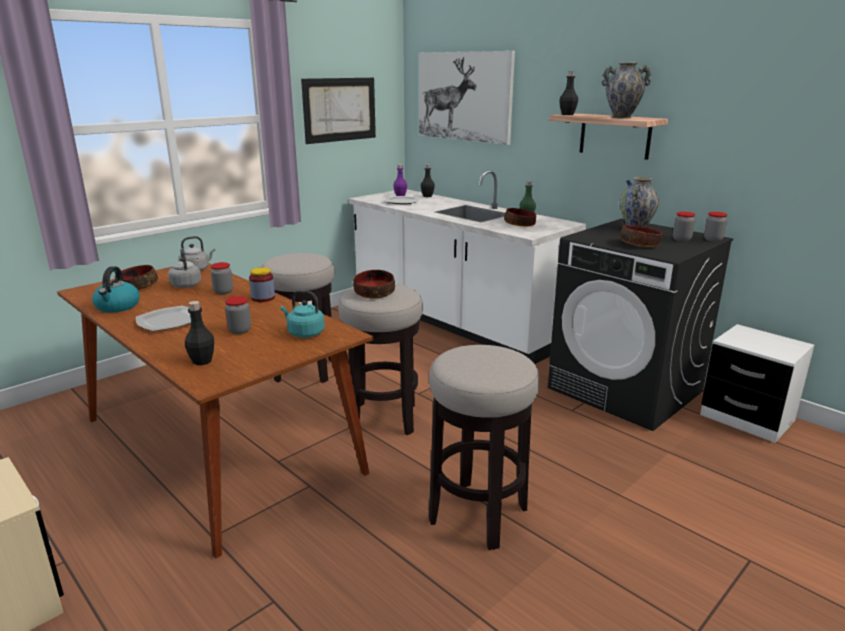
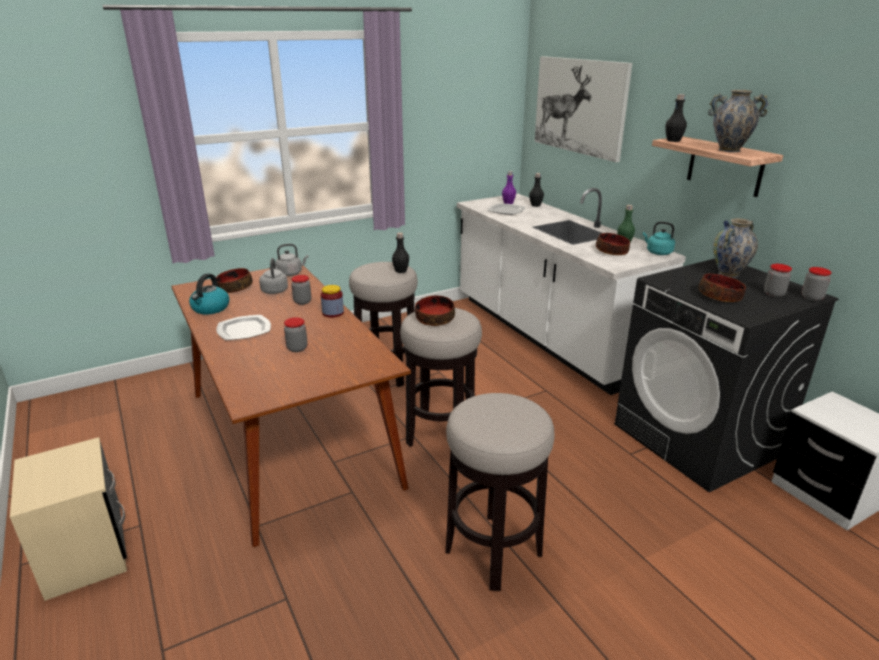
camera: 15 degrees right, 5 degrees up
black bottle [185,301,214,365] -> black bottle moved to [392,232,409,273]
turquoise kettle [281,290,324,338] -> turquoise kettle moved to [643,222,675,255]
picture [301,78,376,144] -> none

